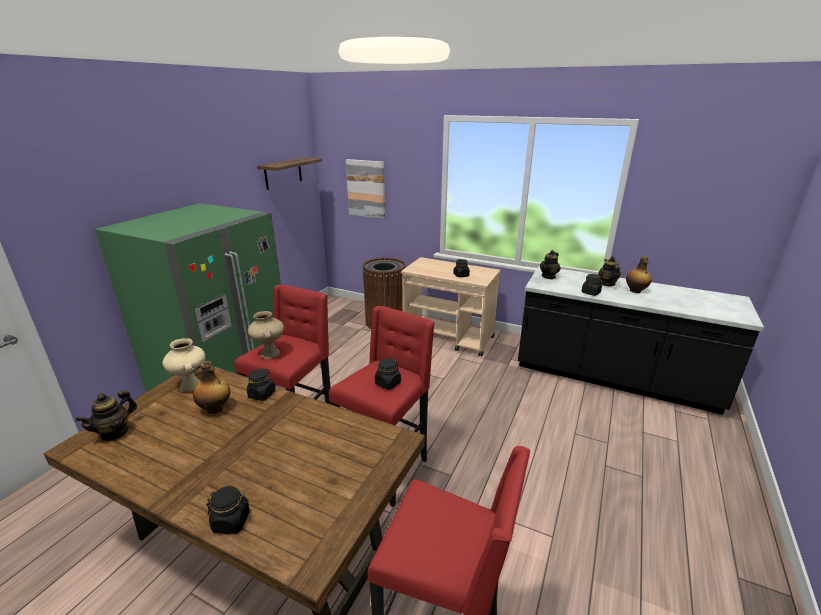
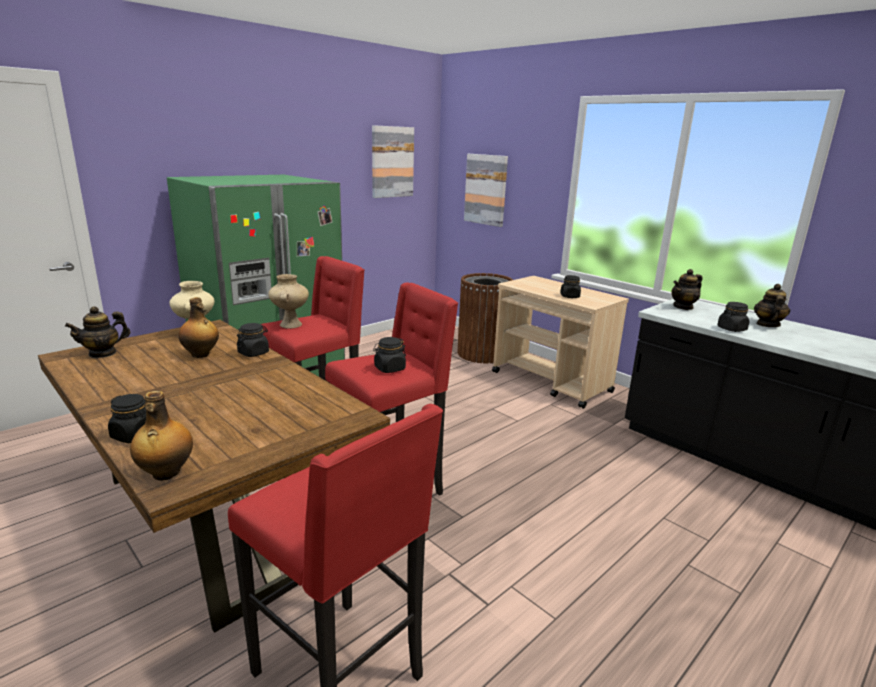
camera: 20 degrees right, 5 degrees down
shelf [257,157,322,190] -> picture [372,125,414,198]
bottle [626,256,652,293] -> bottle moved to [130,391,193,481]

